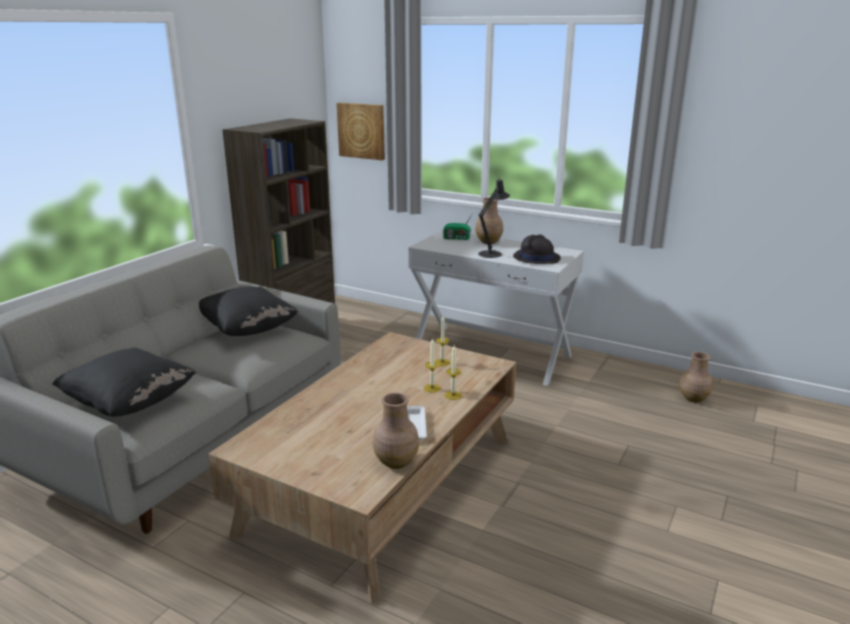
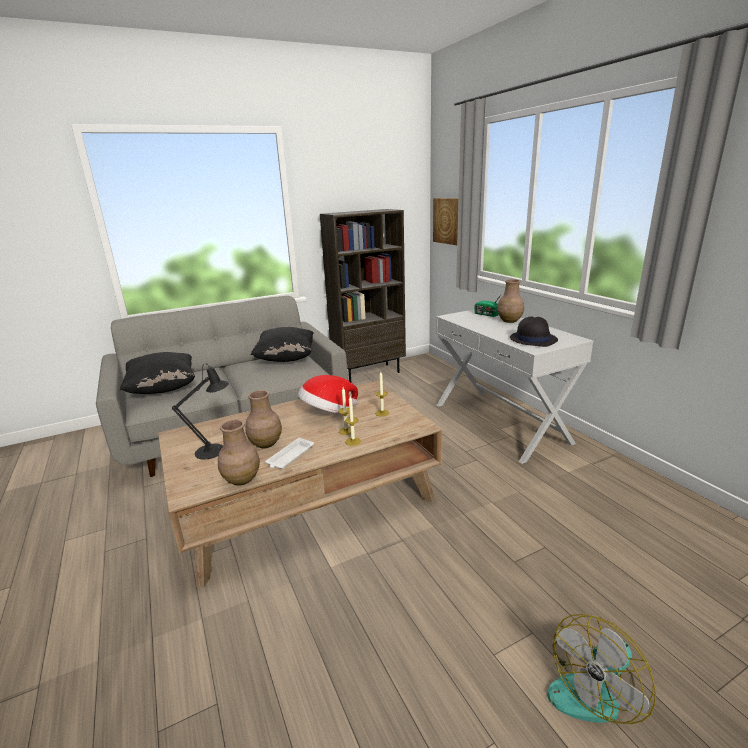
camera: 35 degrees right, 0 degrees up
black table lamp [478,176,510,258] -> black table lamp moved to [172,364,229,459]
brown vase [679,352,713,403] -> brown vase moved to [245,390,282,448]
none -> hat [298,375,358,414]
none -> fan [547,614,656,724]

